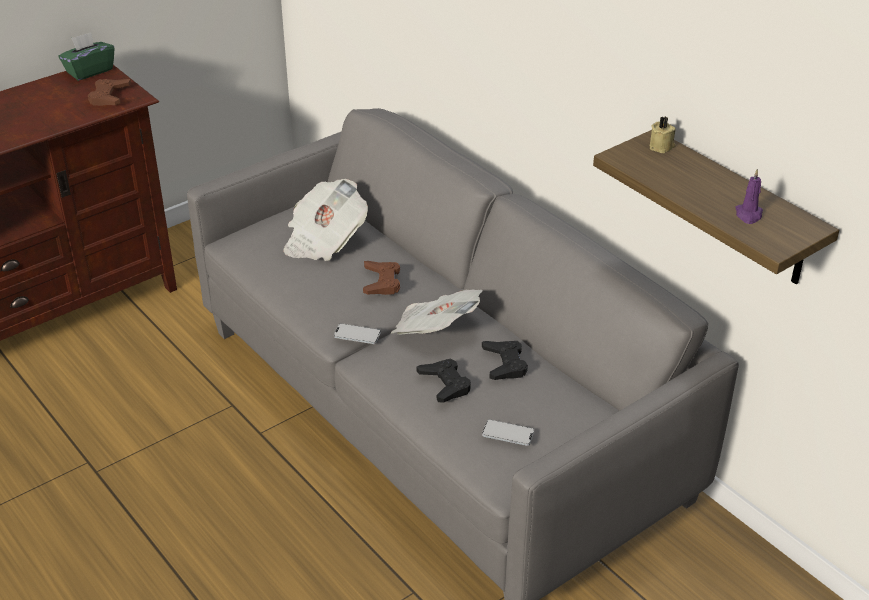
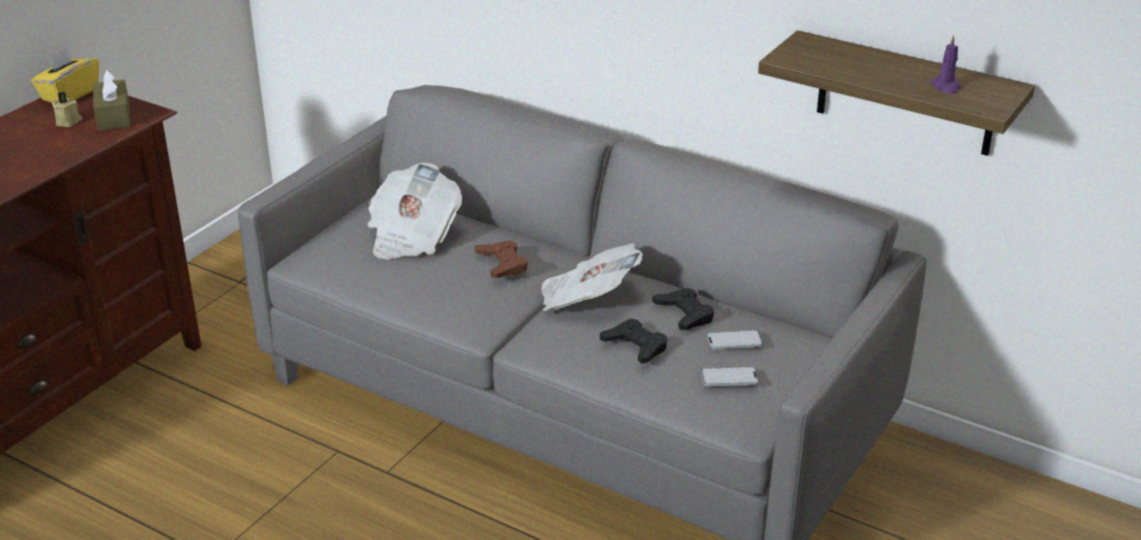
camera: 20 degrees left, 5 degrees down
green tissue box [58,32,115,81] -> yellow tissue box [31,46,99,103]
brown game controller [88,79,131,106] -> brown tissue box [93,70,131,131]
phone [334,323,381,344] -> phone moved to [707,330,763,350]
beige candle [650,116,676,153] -> beige candle moved to [52,91,82,127]

